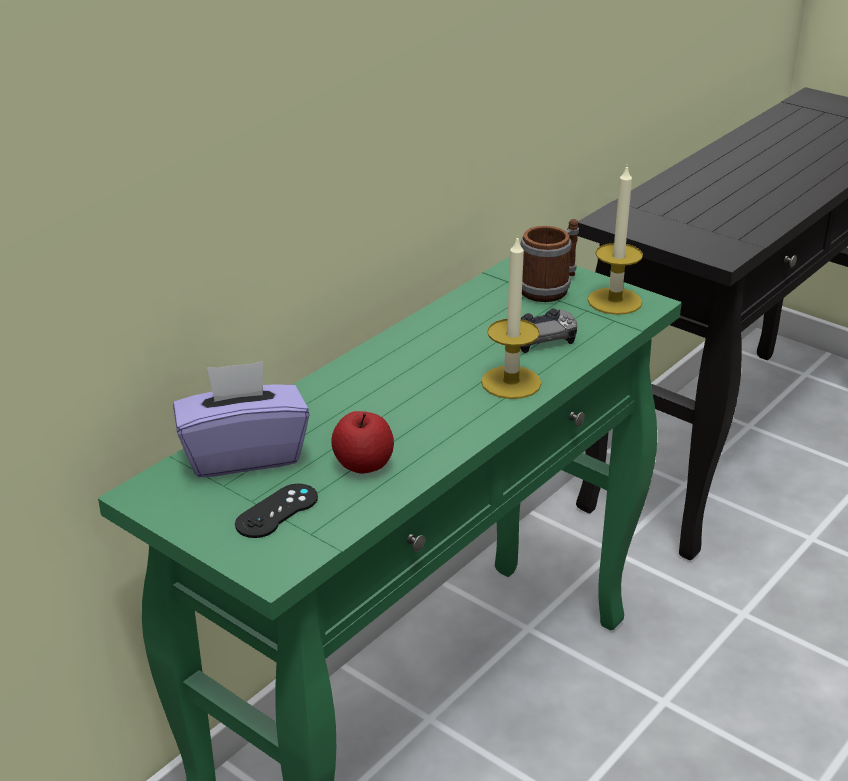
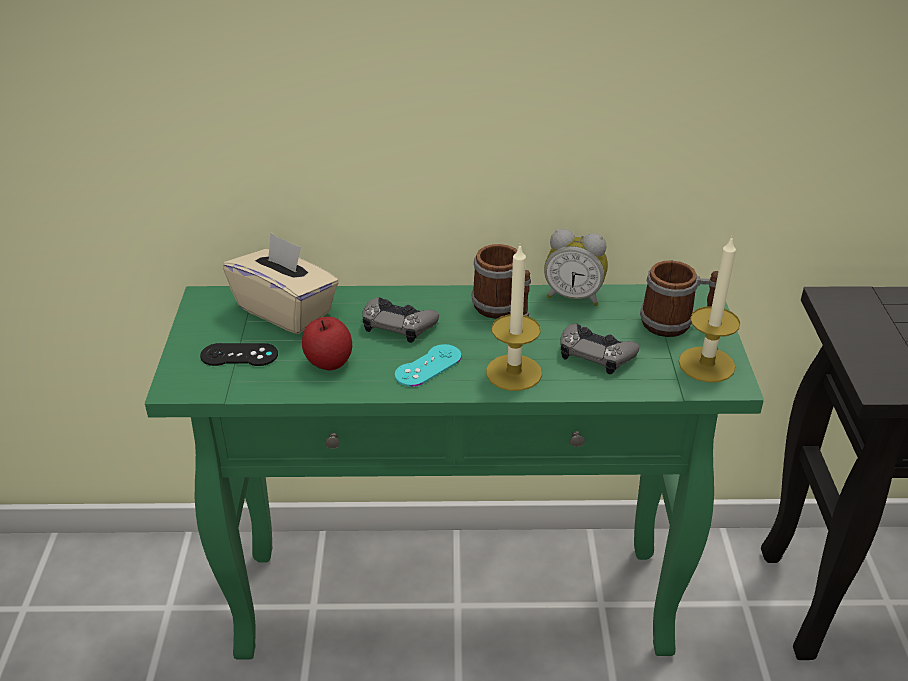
camera: 50 degrees right, 5 degrees up
purple tissue box [173,361,309,477] -> beige tissue box [223,233,339,334]
none -> grey game controller [362,297,439,343]
none -> turquoise game controller [395,344,462,387]
none -> mug [472,244,531,319]
none -> alarm clock [544,229,608,306]

